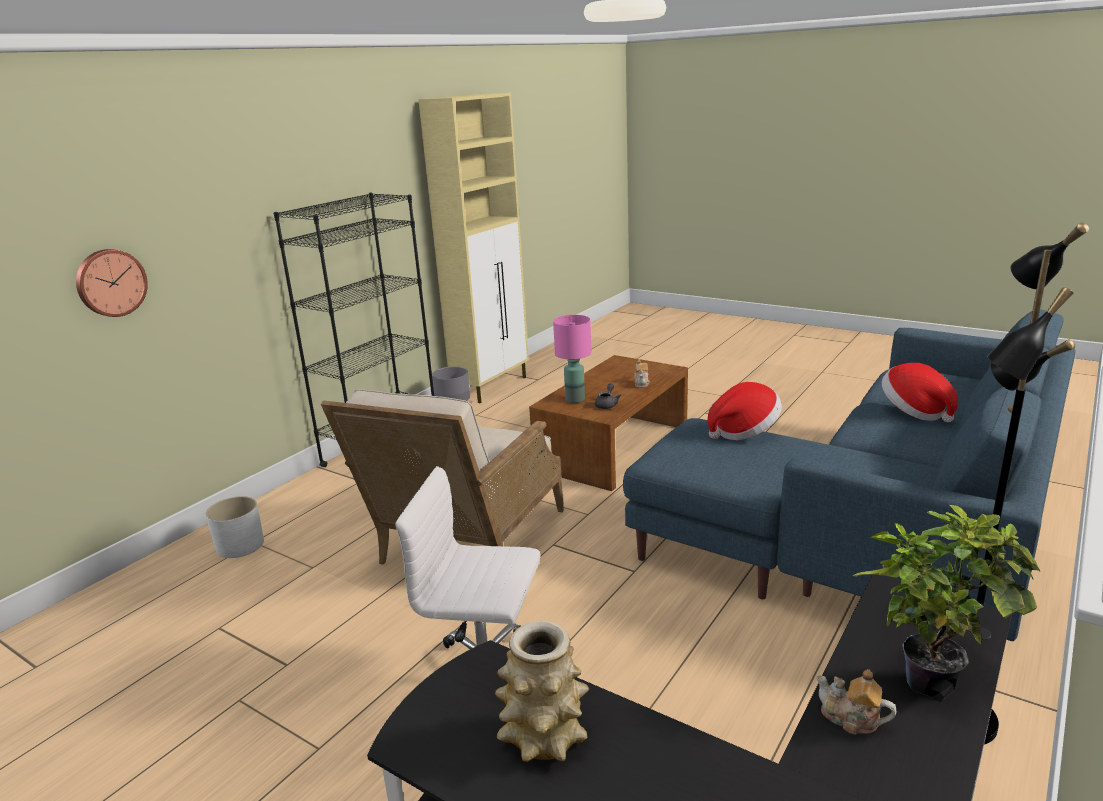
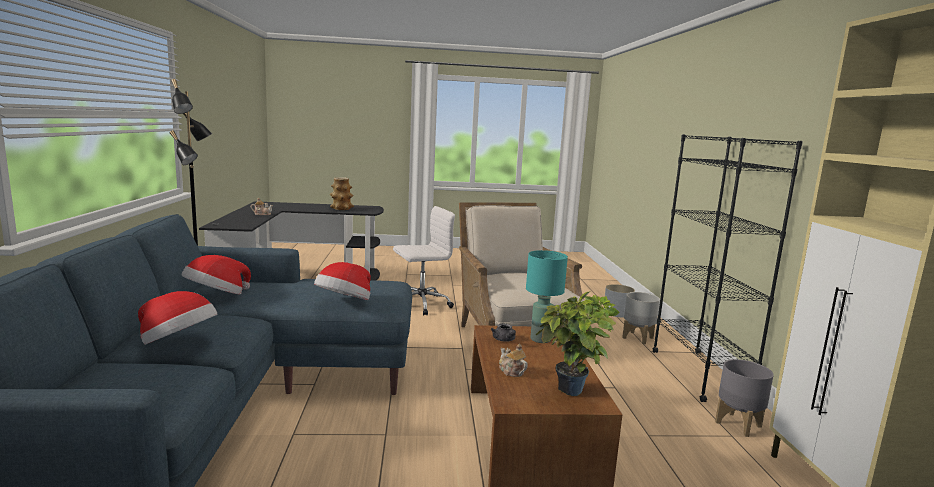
camera: 140 degrees right, 10 degrees down
wall clock [76,249,148,317] -> none
pink table lamp [553,315,591,403] -> turquoise table lamp [526,250,568,343]
potted plant [853,505,1041,700] -> potted plant moved to [536,291,620,396]
none -> hat [182,255,251,294]
none -> grey planter [622,292,660,345]

